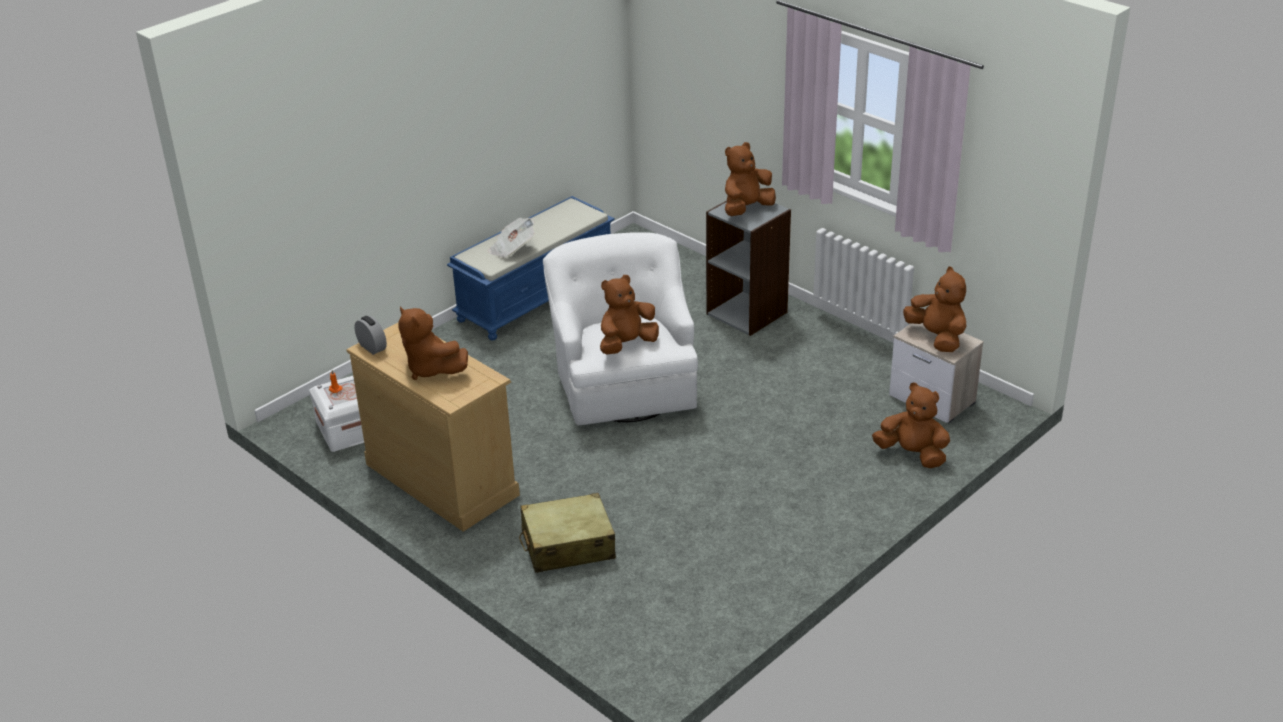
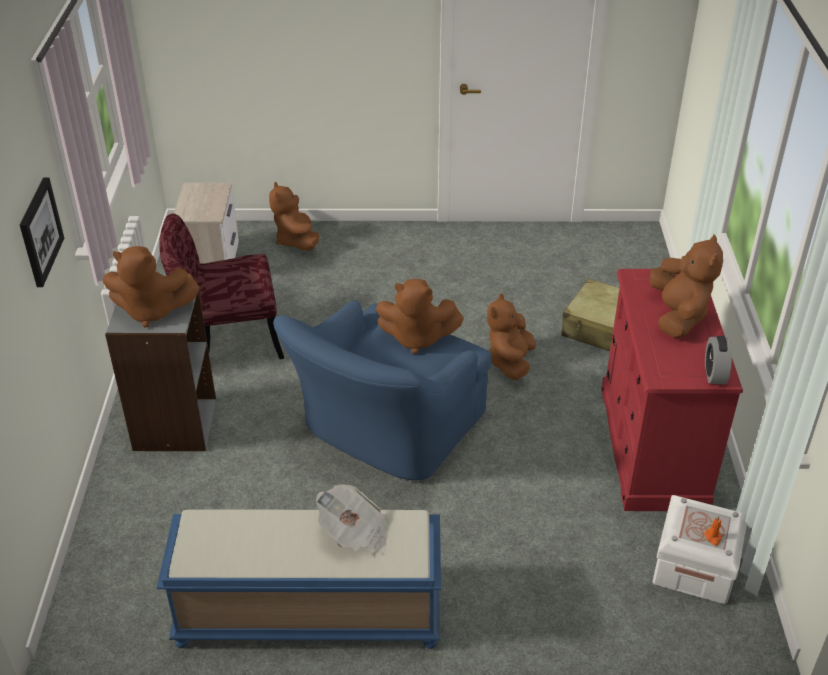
camera: 135 degrees left, 5 degrees up
beige dresser [347,323,520,532] -> red dresser [601,269,743,511]
white armchair [543,232,698,425] -> blue armchair [273,301,491,481]
brown plush toy [903,266,967,352] -> brown plush toy moved to [487,294,536,380]
none -> picture [20,177,64,287]
none -> red chair [159,213,284,359]

